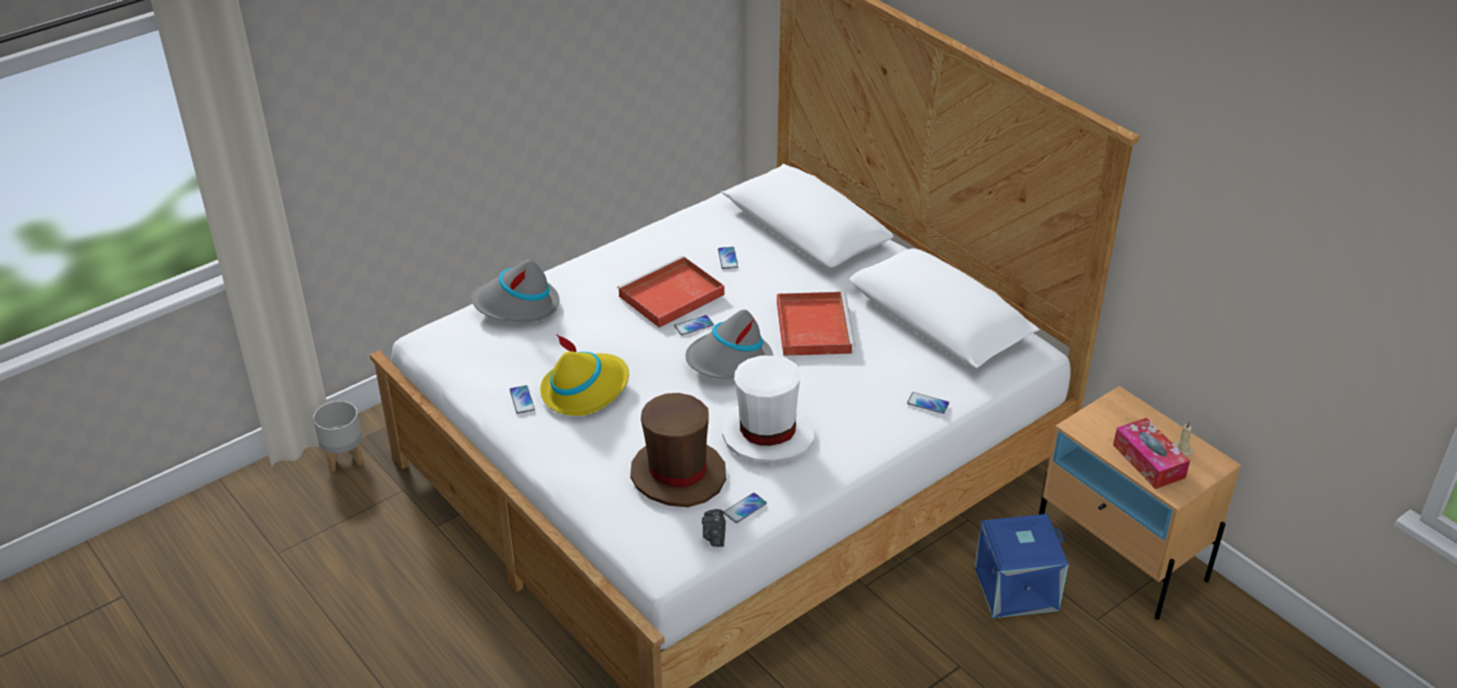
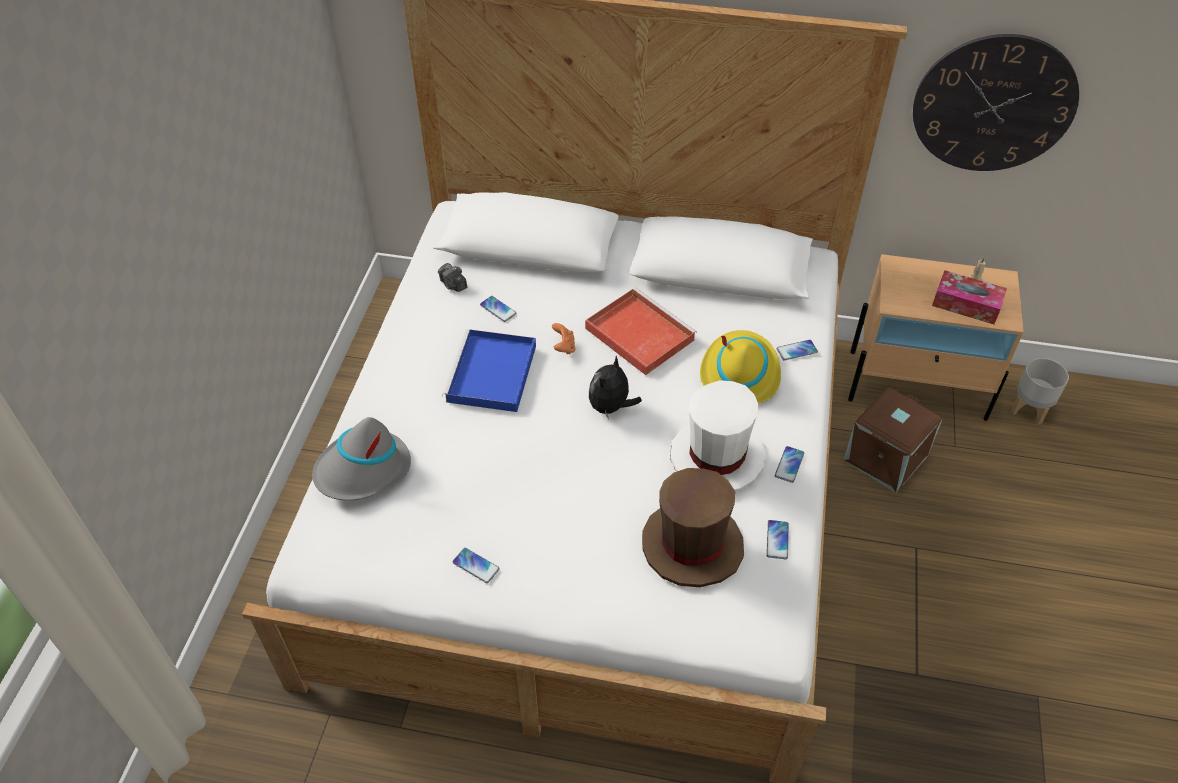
camera: 40 degrees left, 10 degrees up
grey planter [313,401,363,472] -> grey planter moved to [1011,358,1069,424]
yellow hat [540,334,629,416] -> yellow hat moved to [700,330,781,404]
red tray [617,256,725,328] -> blue tray [442,329,536,412]
phone [674,315,714,335] -> phone moved to [775,446,804,483]
grey hat [685,310,773,378] -> plush toy [589,356,642,419]
camera [702,509,726,547] -> camera moved to [438,263,467,292]
blue storage box [974,514,1069,618] -> brown storage box [844,387,943,493]
none -> orange game controller [552,323,576,355]
none -> wall clock [913,34,1079,171]

